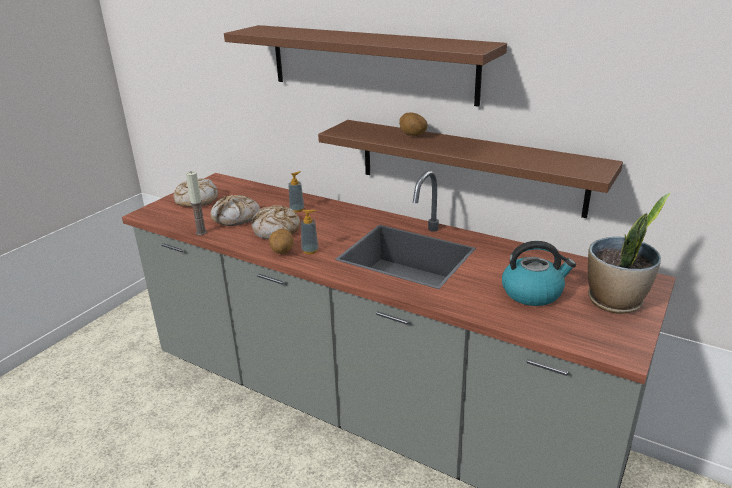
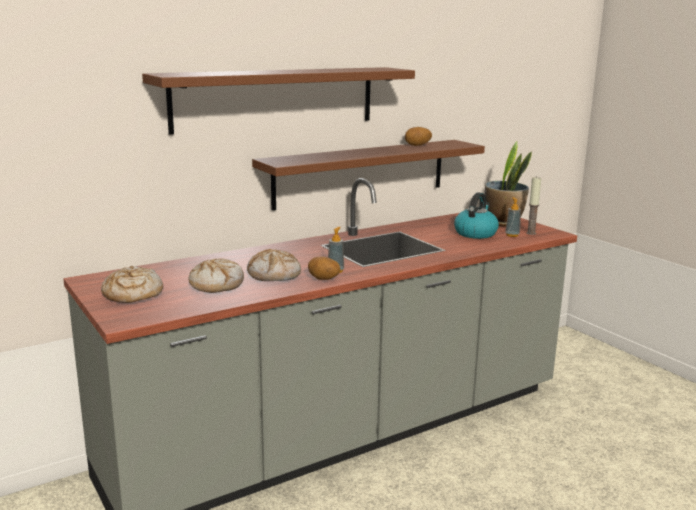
camera: 65 degrees left, 10 degrees down
candle [186,171,207,235] -> candle moved to [526,176,542,235]
soap dispenser [288,171,304,212] -> soap dispenser moved to [505,197,521,237]
potato [399,112,428,136] -> potato moved to [405,127,432,146]

